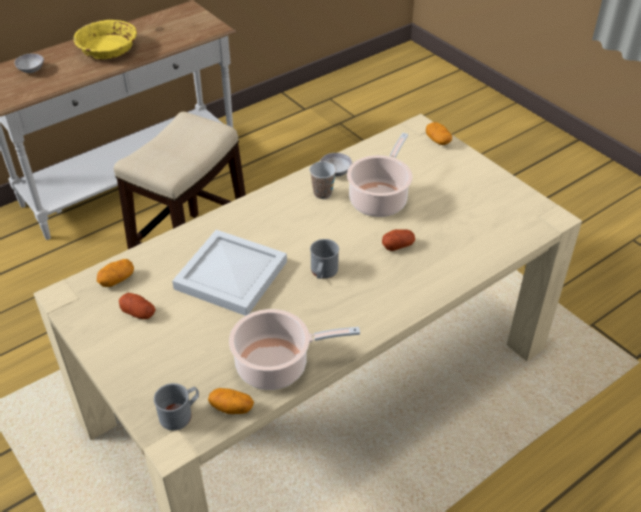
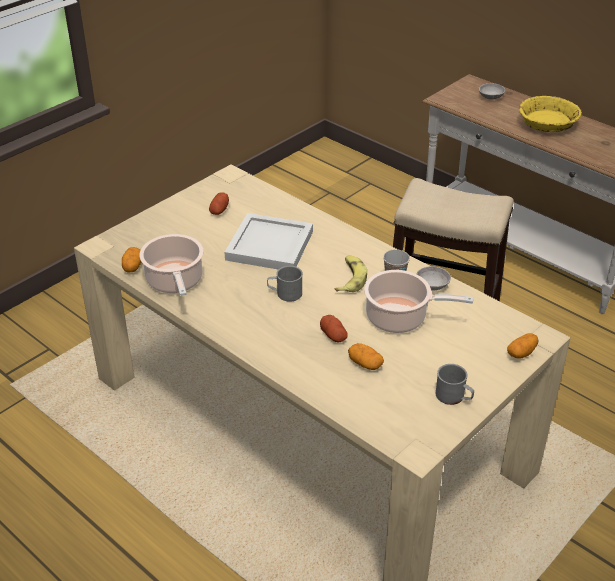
camera: 80 degrees right, 5 degrees down
potato [97,259,134,287] -> potato moved to [348,343,384,370]
grey mug [154,383,199,430] -> grey mug moved to [436,364,474,405]
none -> banana [335,255,367,292]

